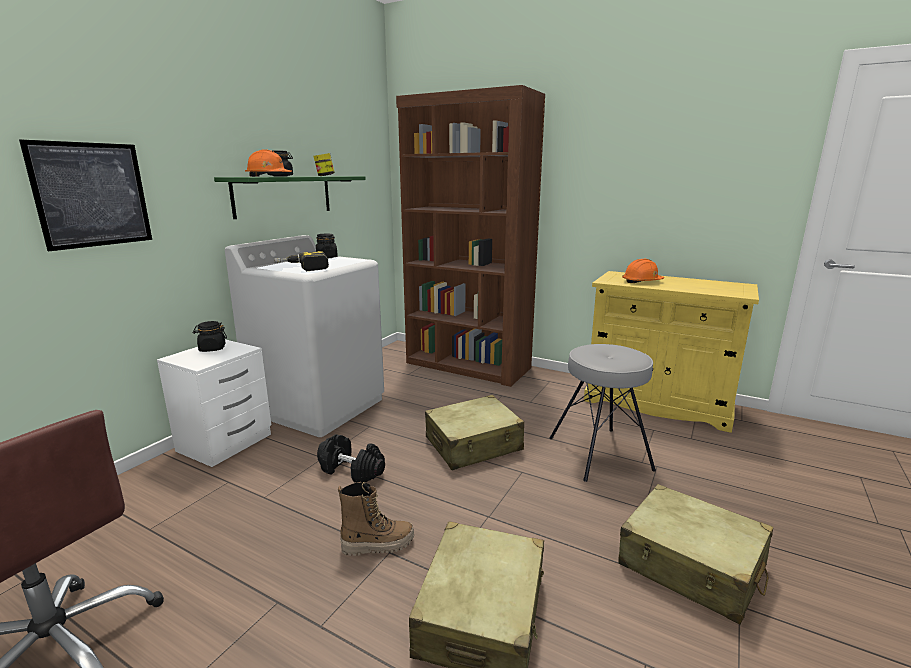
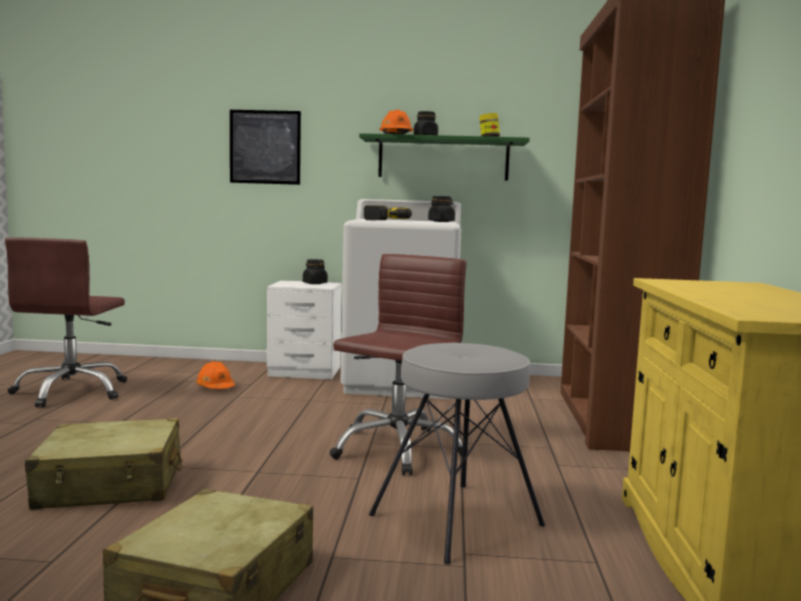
camera: 65 degrees right, 10 degrees down
black dumbbell [317,434,385,483] -> none
boot [338,482,414,556] -> none
beige suitcase [425,395,524,470] -> brown office chair [329,254,468,476]
orange hard hat [622,259,664,283] -> orange hard hat moved to [196,361,235,389]

